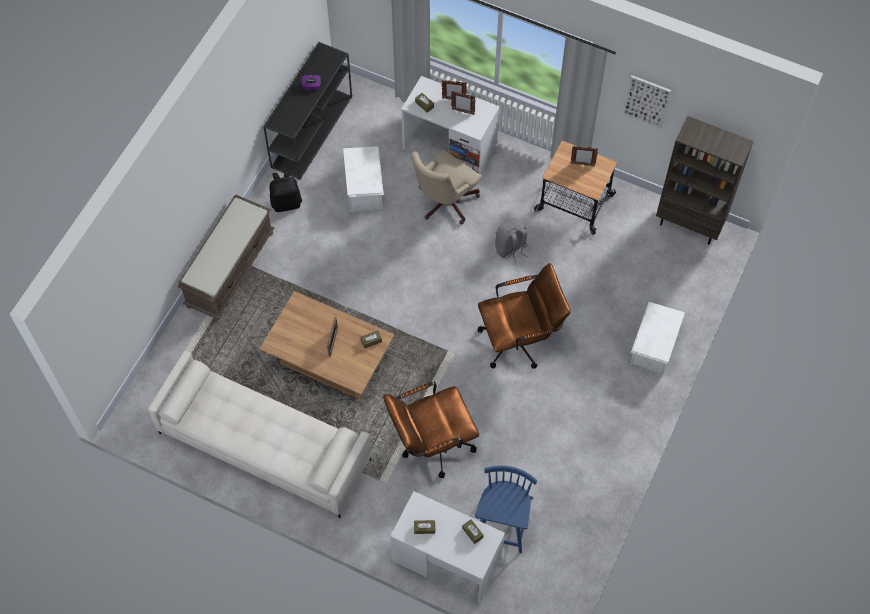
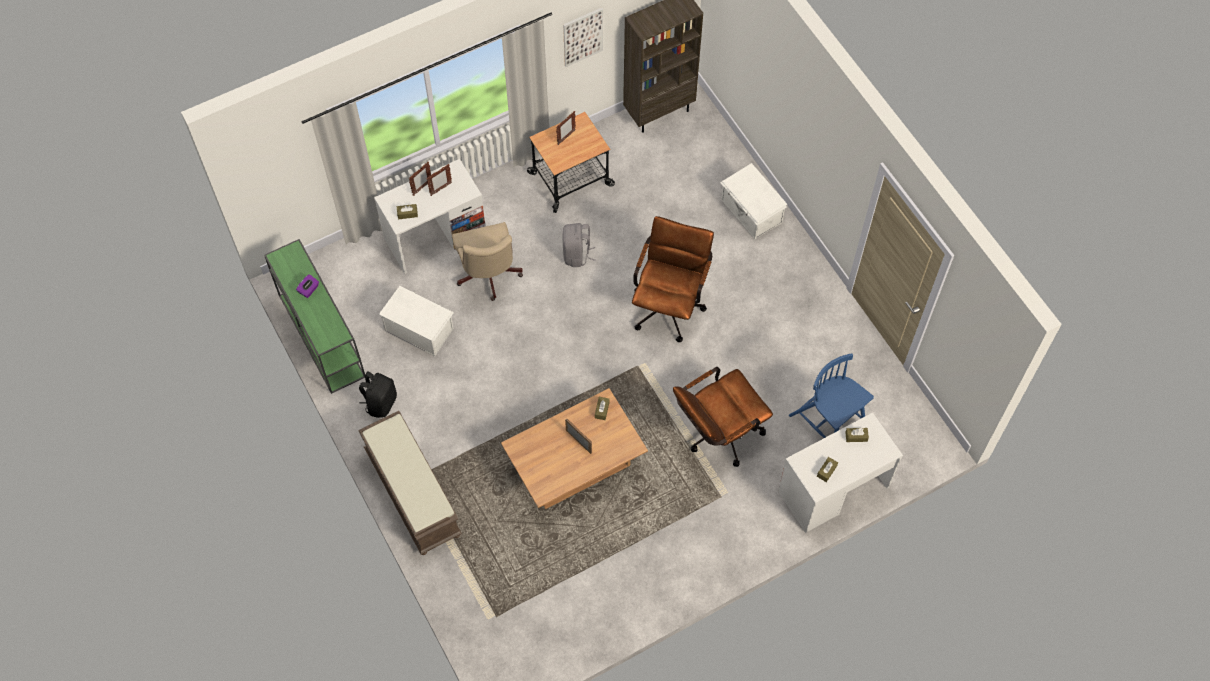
camera: 55 degrees left, 0 degrees up
white sofa [148,351,372,518] -> none
black console table [263,42,352,180] -> green console table [264,239,365,394]
brown office chair [383,381,479,478] -> brown office chair turned 45 degrees clockwise [673,367,773,467]

